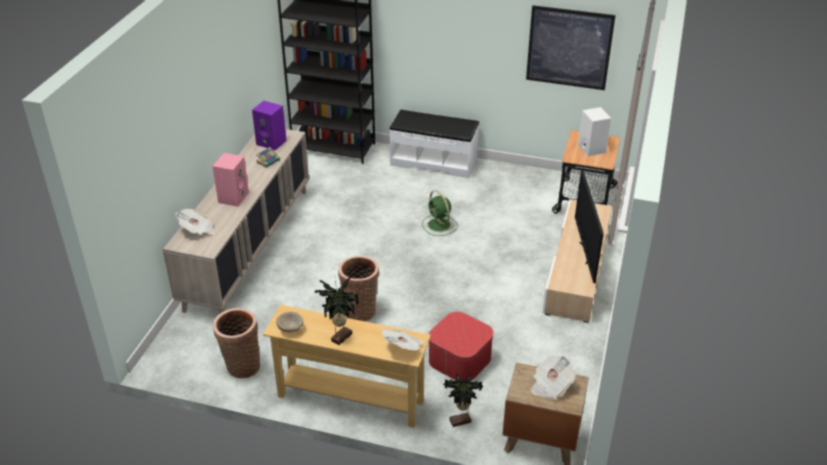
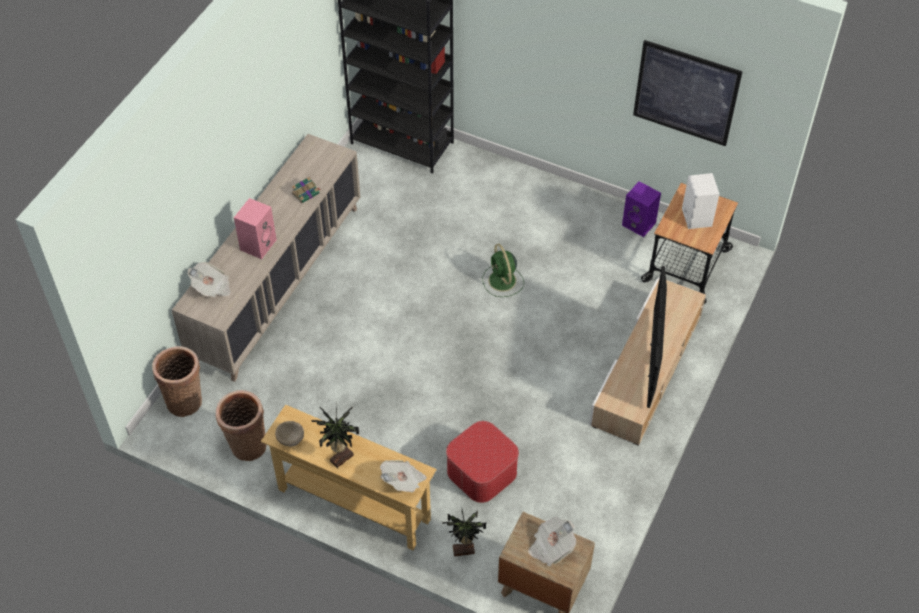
camera: 10 degrees right, 15 degrees up
purple speaker [252,101,287,150] -> purple speaker moved to [622,181,661,237]
basket [338,255,379,321] -> basket moved to [152,346,202,417]
white bench [389,109,479,178] -> none

